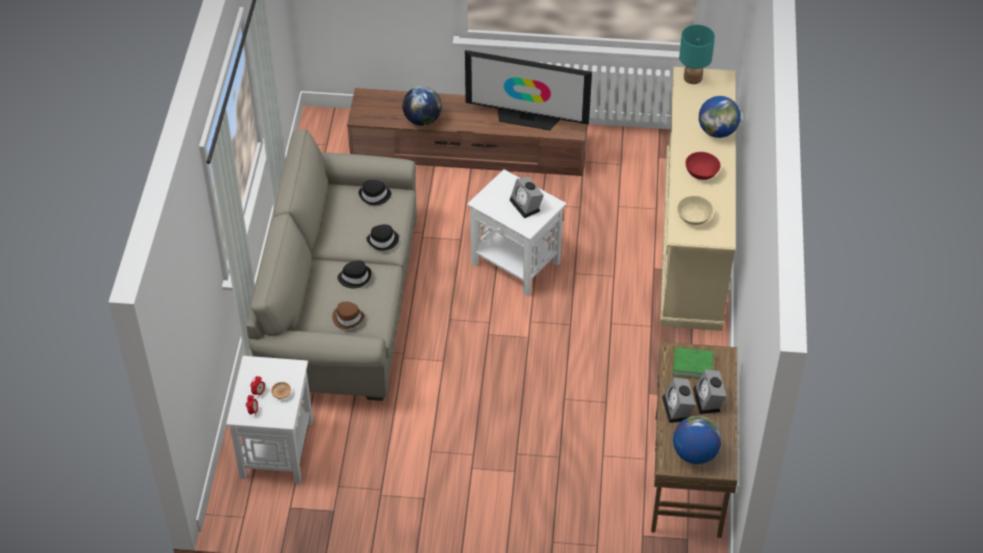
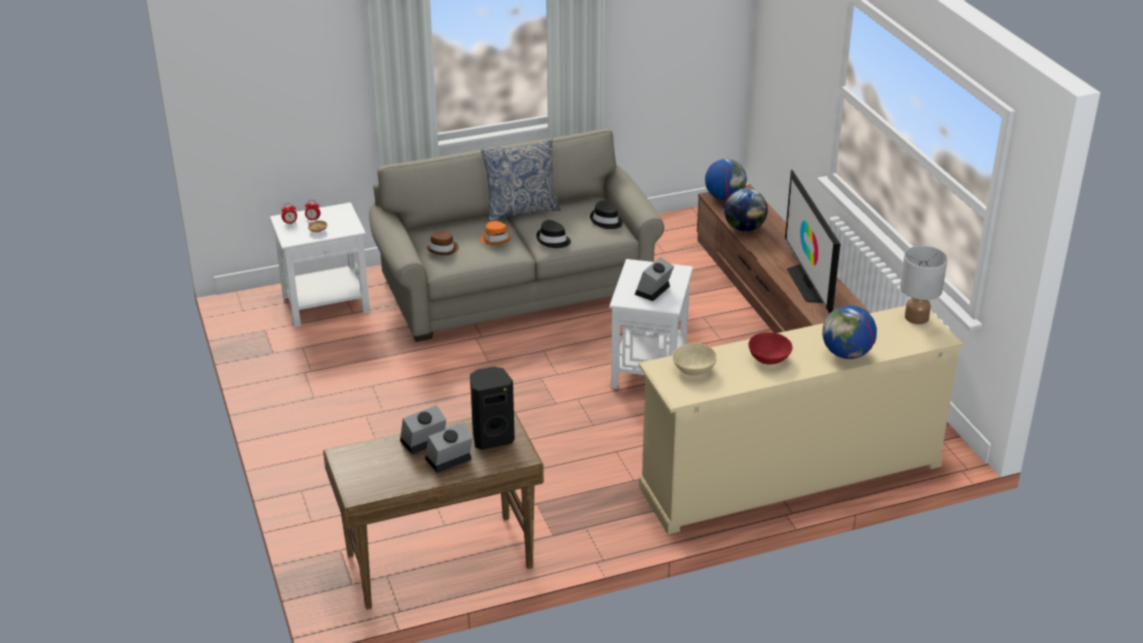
camera: 65 degrees right, 15 degrees down
black hat [337,260,371,288] -> orange hat [481,221,512,245]
green book [673,347,713,379] -> black speaker [470,366,515,450]
globe [673,416,722,464] -> globe moved to [705,159,747,201]
turquoise table lamp [679,24,715,84] -> grey table lamp [900,246,948,324]
none -> pillow [481,138,561,221]

